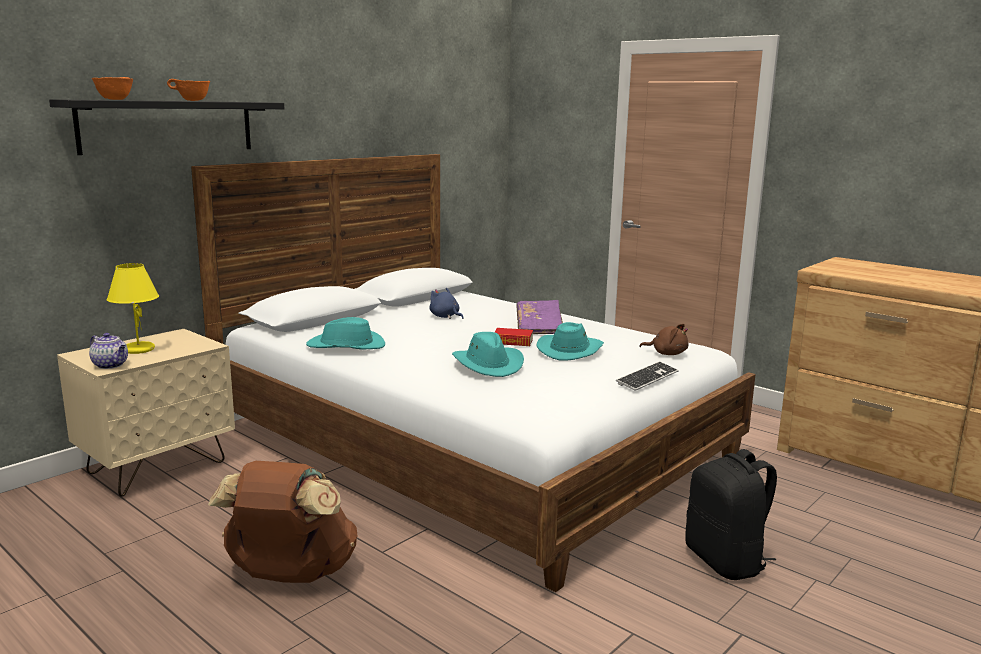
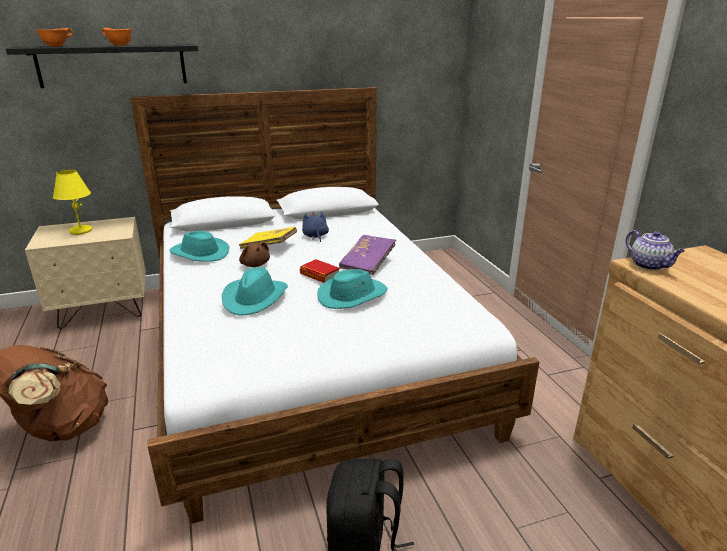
camera: 30 degrees right, 10 degrees up
teapot [89,333,128,369] -> teapot moved to [626,230,685,270]
keyboard [616,361,679,391] -> none
brown plush toy [639,324,689,355] -> brown plush toy moved to [239,242,270,267]
none -> yellow book [239,227,297,249]

